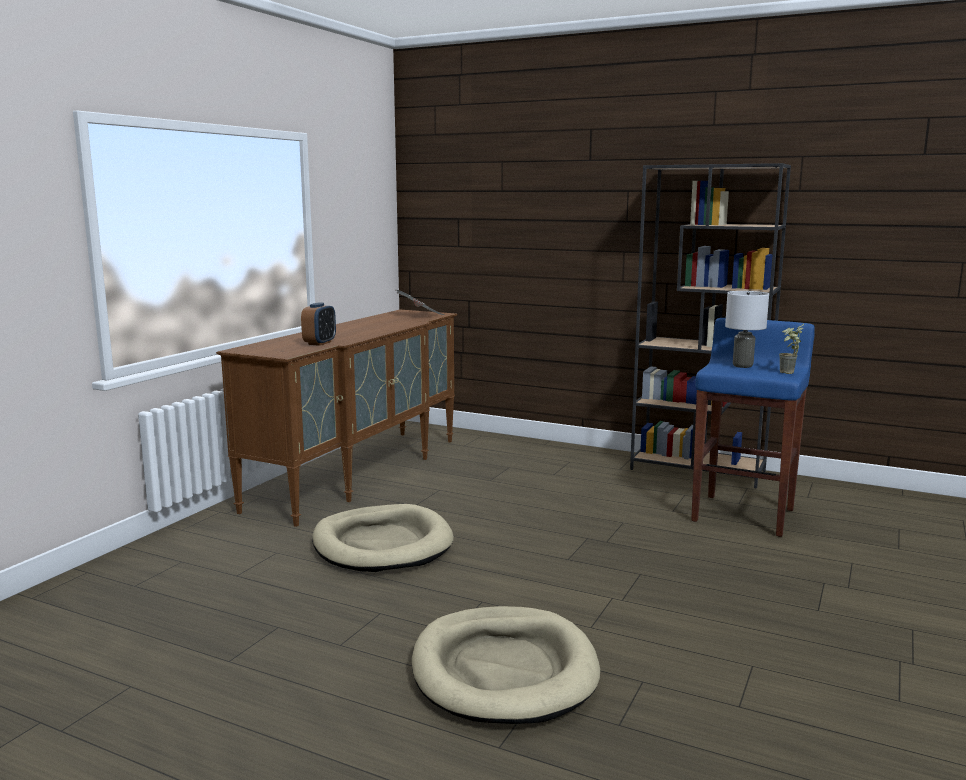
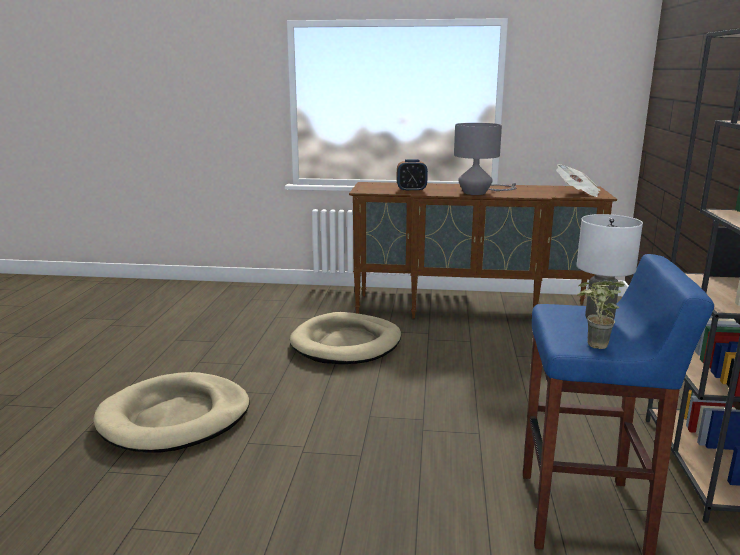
camera: 70 degrees right, 5 degrees up
none -> grey table lamp [454,123,517,195]

